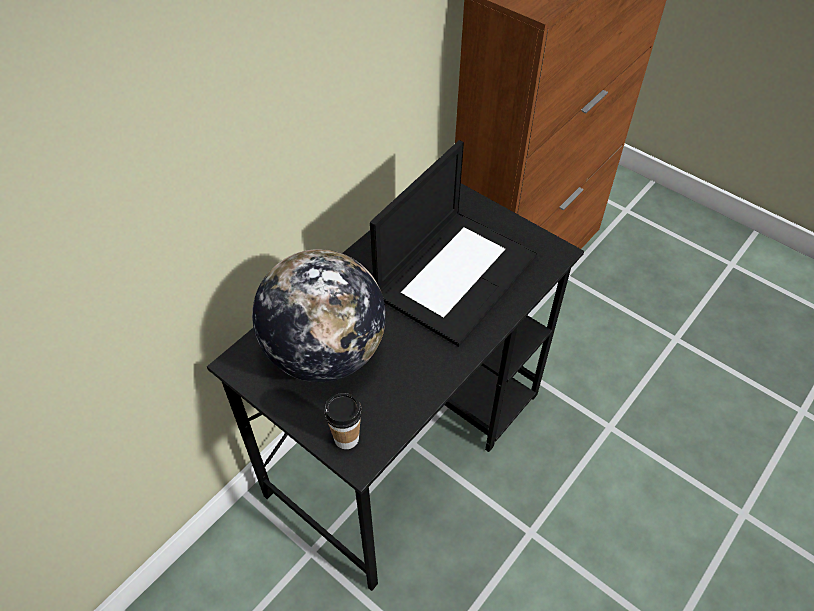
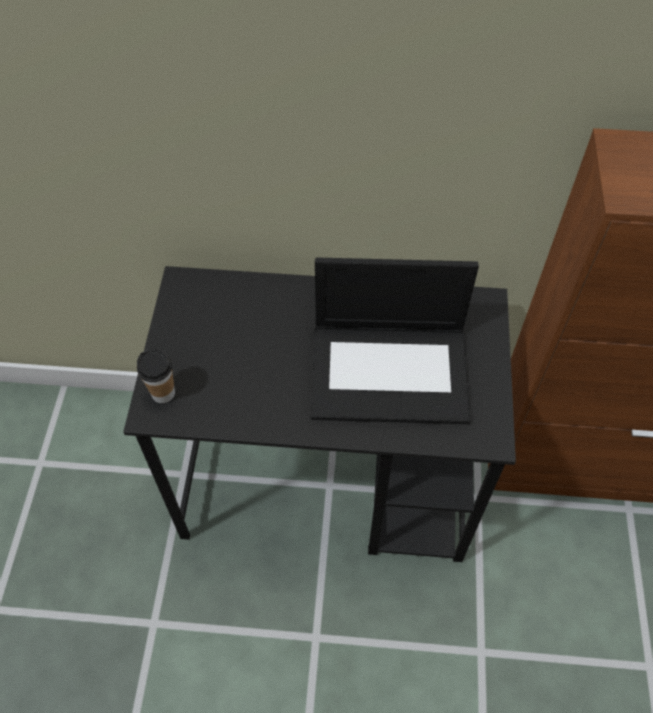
camera: 55 degrees right, 5 degrees up
globe [252,249,386,382] -> none

